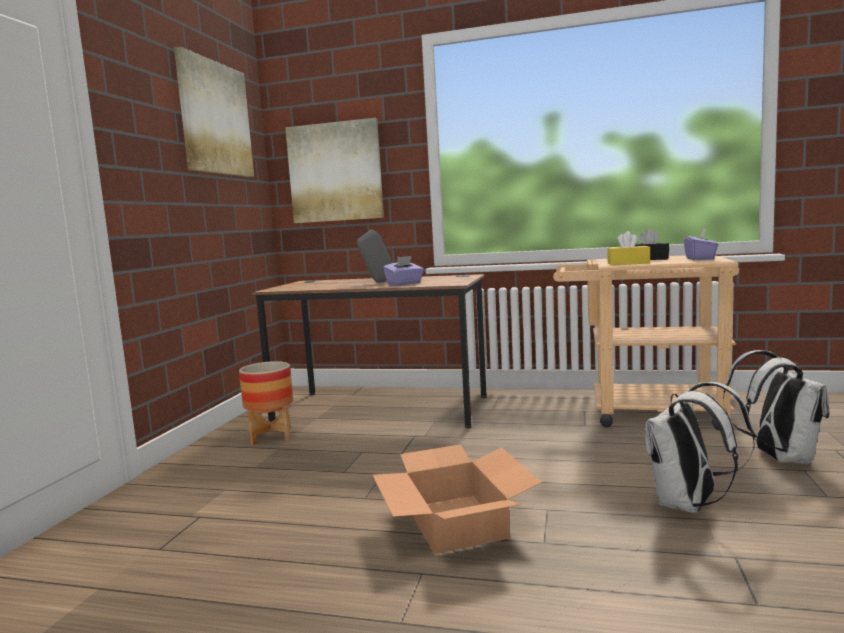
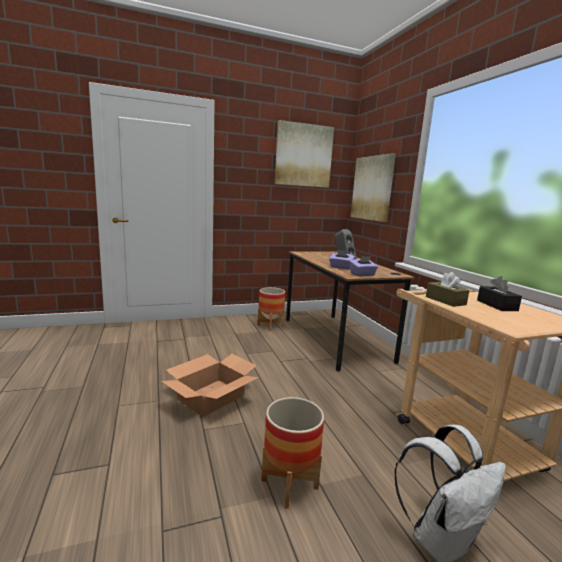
camera: 55 degrees right, 5 degrees up
yellow tissue box [607,231,650,265] -> brown tissue box [426,272,469,307]
white backpack [645,382,755,514] -> planter [261,397,324,509]
purple tissue box [684,229,719,260] -> purple tissue box moved to [349,256,378,276]

